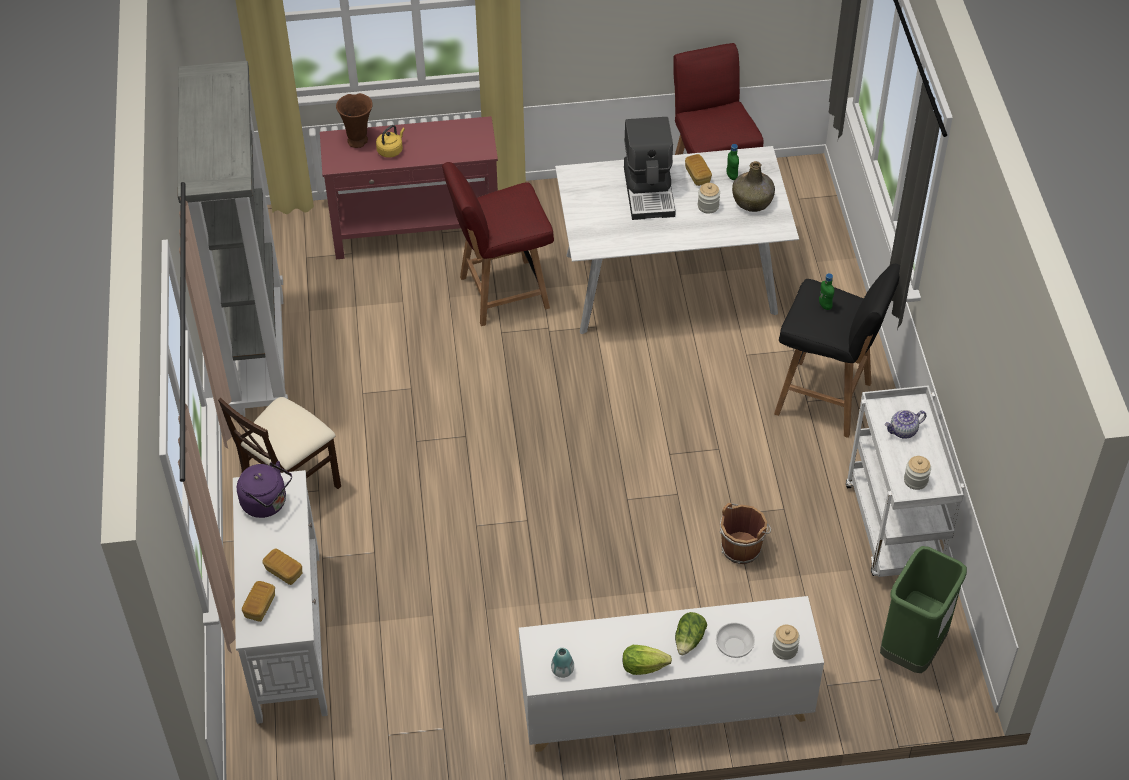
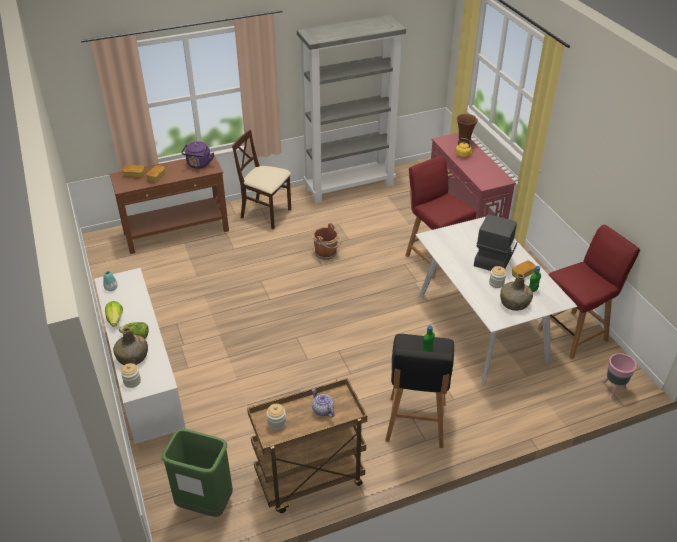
camera: 75 degrees right, 10 degrees down
white console table [233,470,328,724] -> brown console table [109,153,229,254]
coffee machine [624,117,676,220] -> coffee machine turned 135 degrees clockwise [474,214,518,271]
bowl [716,623,755,658] -> green bottle [113,327,148,365]
brown bucket [720,503,771,564] -> brown bucket moved to [313,223,341,260]
white cart [846,385,965,577] -> brown cart [247,378,367,513]
none -> pink planter [603,353,637,398]

